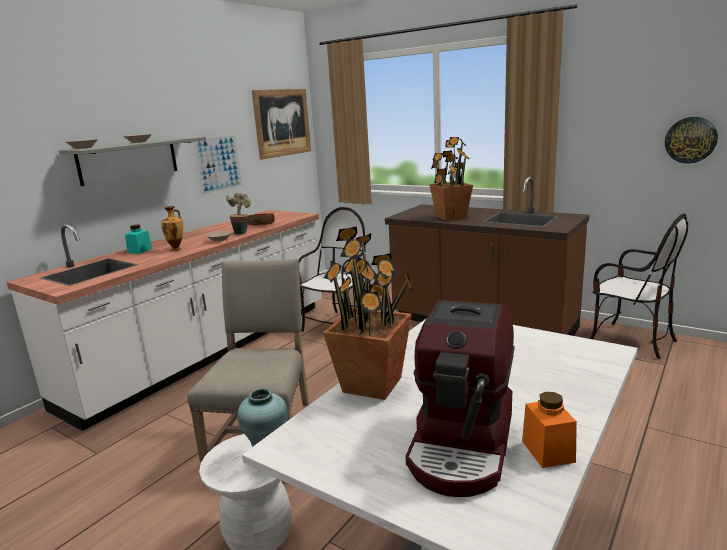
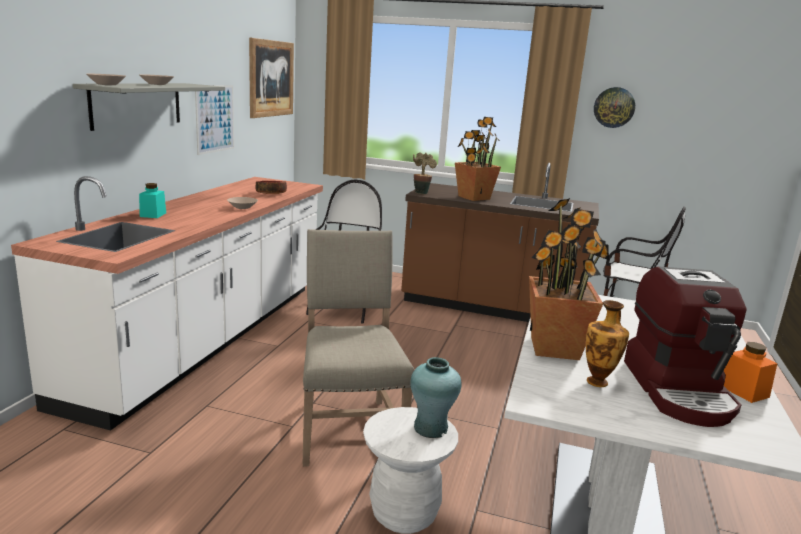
camera: 20 degrees left, 0 degrees up
vase [161,206,183,251] -> vase moved to [586,300,629,387]
potted plant [226,193,251,235] -> potted plant moved to [413,153,437,194]
wall clock [665,117,718,163] -> wall clock moved to [594,87,635,128]

